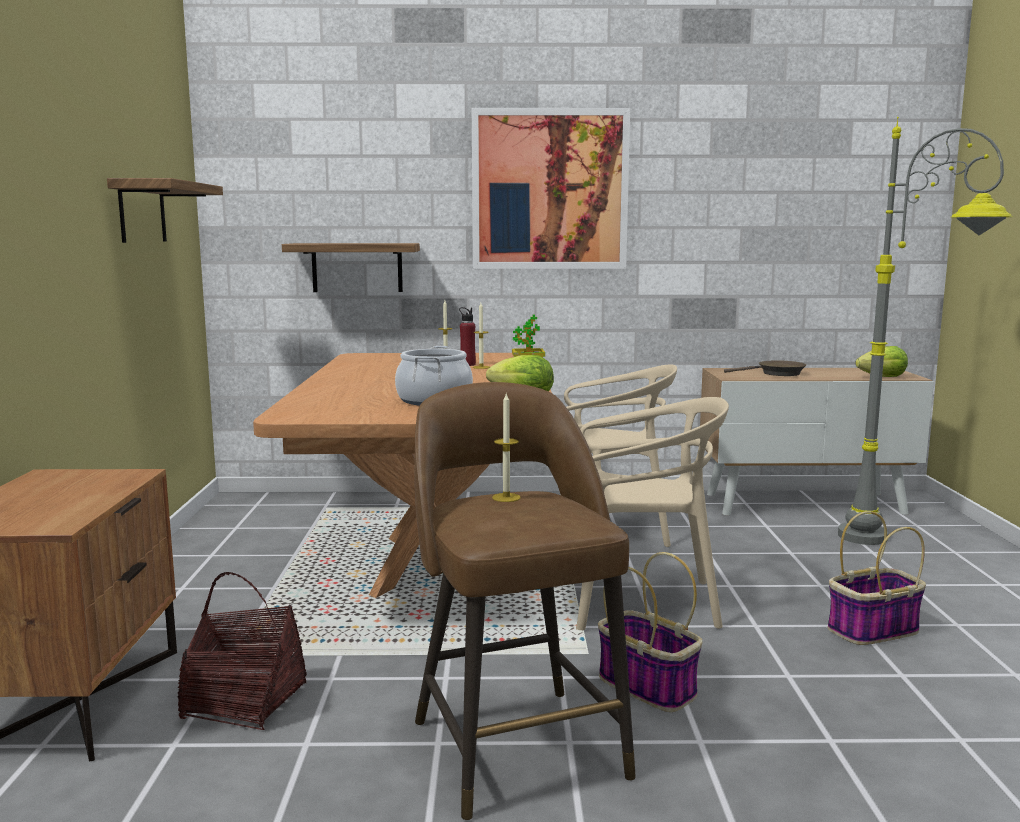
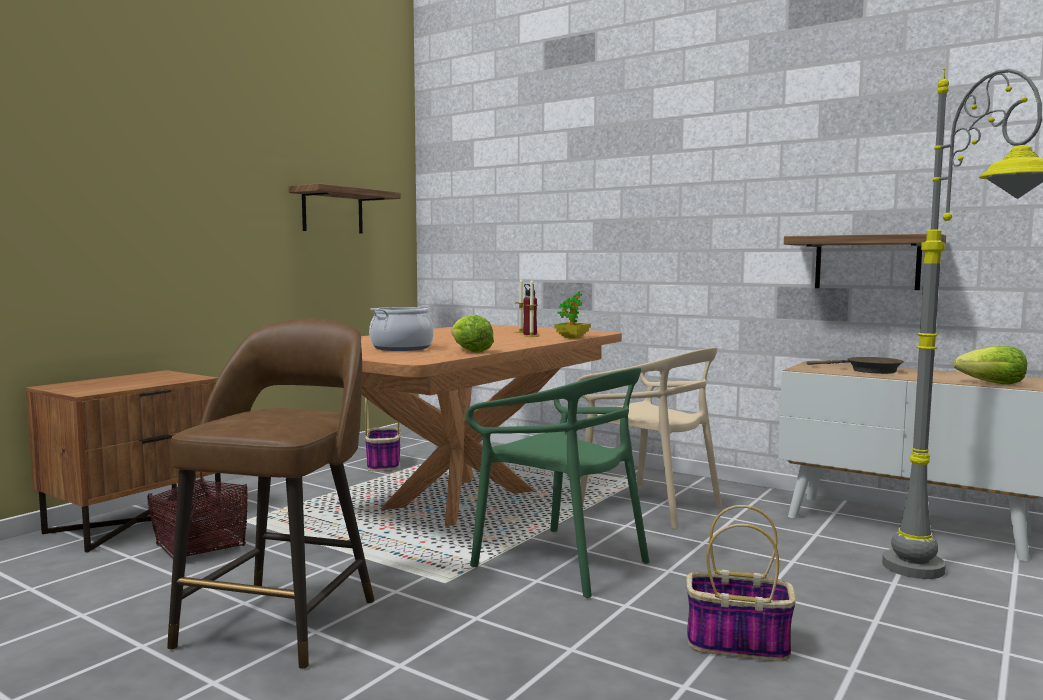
camera: 35 degrees right, 5 degrees down
shelf [282,243,420,292] -> shelf moved to [784,234,946,290]
picture [472,108,630,269] -> none
candle [492,393,521,502] -> none
beige chair [576,397,729,630] -> green chair [466,368,649,598]
basket [598,552,702,712] -> basket moved to [365,398,401,471]

